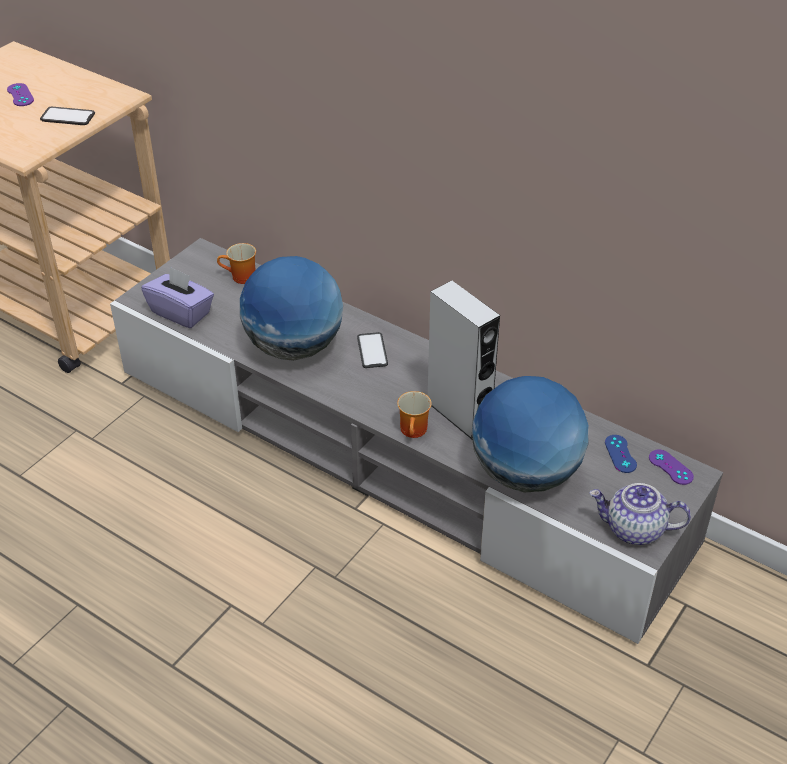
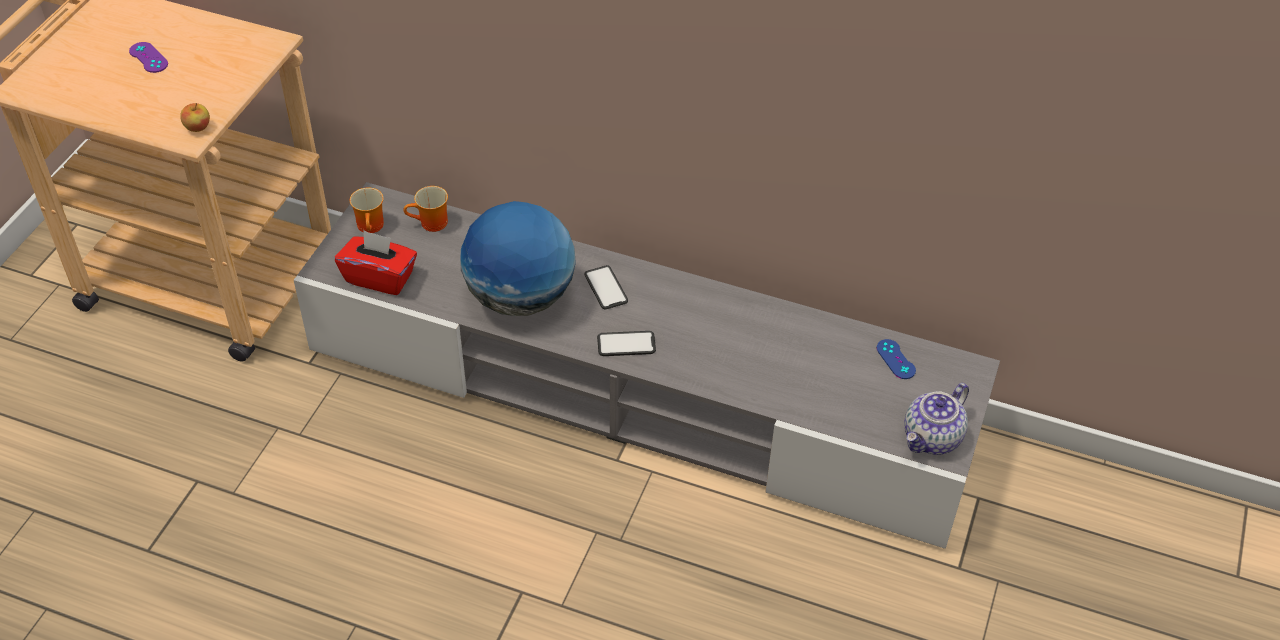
camera: 15 degrees left, 5 degrees up
phone [40,107,95,125] -> phone moved to [597,331,656,356]
purple tissue box [141,266,214,328] -> red tissue box [335,230,417,295]
mug [397,391,432,438] -> mug moved to [350,188,384,233]
grey speaker [428,280,500,439] -> none
globe [472,376,589,493] -> none
teapot [589,483,691,545] -> teapot turned 45 degrees counterclockwise [904,383,969,455]
purple game controller [649,450,694,485] -> none
none -> apple [180,103,210,132]

